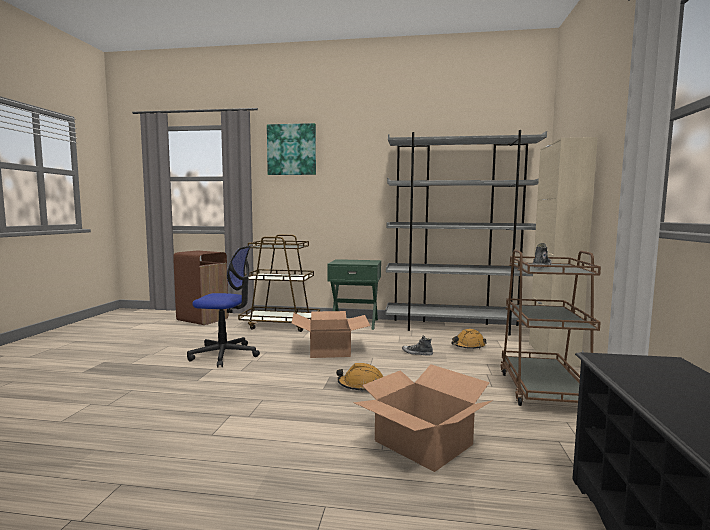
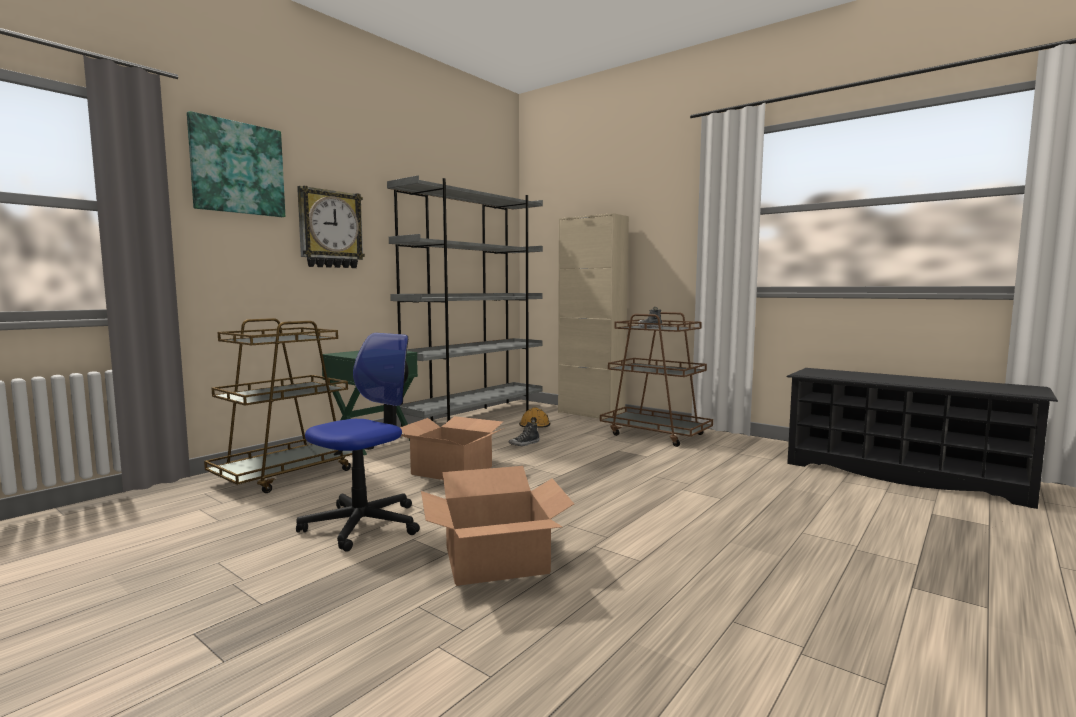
camera: 60 degrees left, 0 degrees up
brown trash can [173,251,228,325] -> none
orange hard hat [336,363,383,392] -> none
cardboard box [353,364,493,472] -> cardboard box moved to [421,466,574,586]
none -> wall clock [297,186,365,268]

